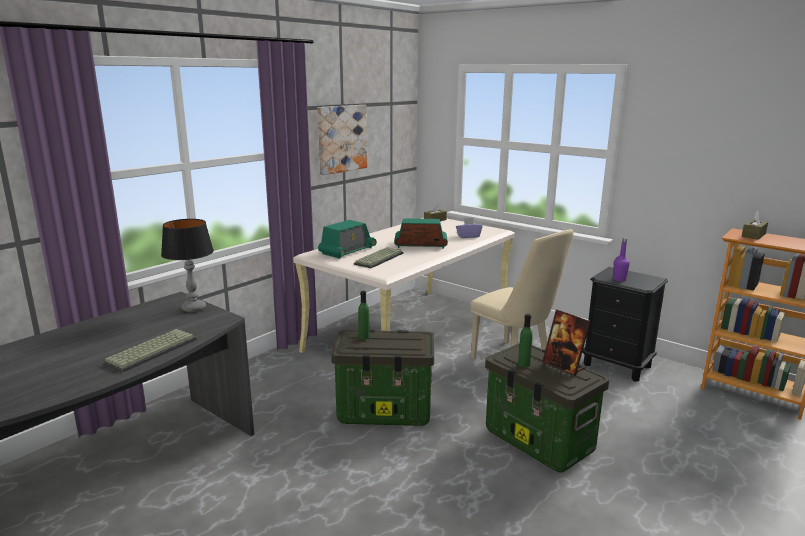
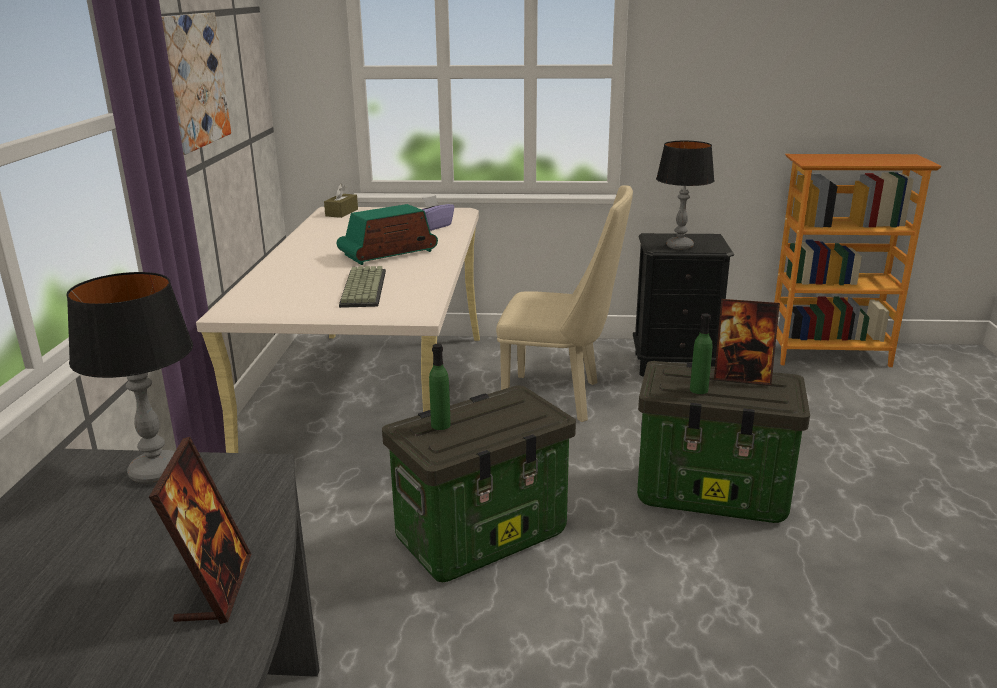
camera: 35 degrees left, 5 degrees up
keyboard [103,329,197,373] -> picture frame [149,437,251,624]
radio [318,220,377,259] -> none
purple bottle [613,237,630,282] -> table lamp [656,141,715,250]
brown tissue box [742,211,768,240] -> none

